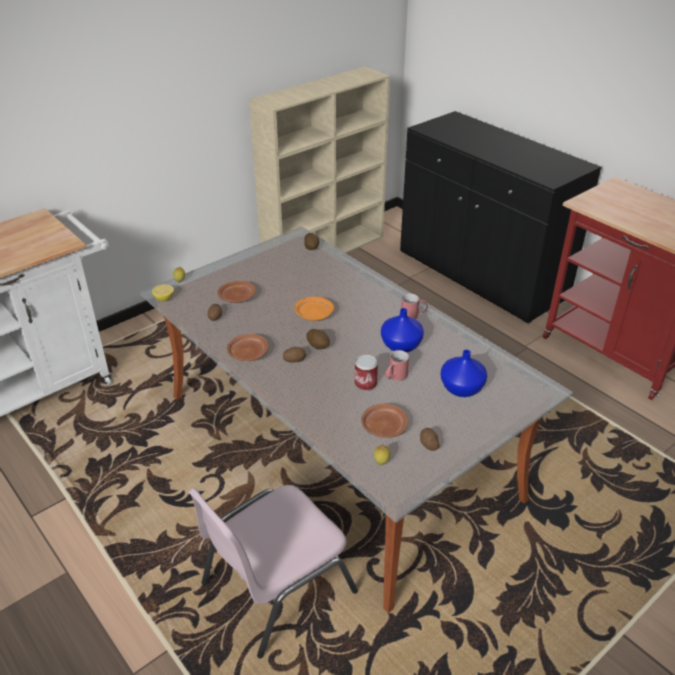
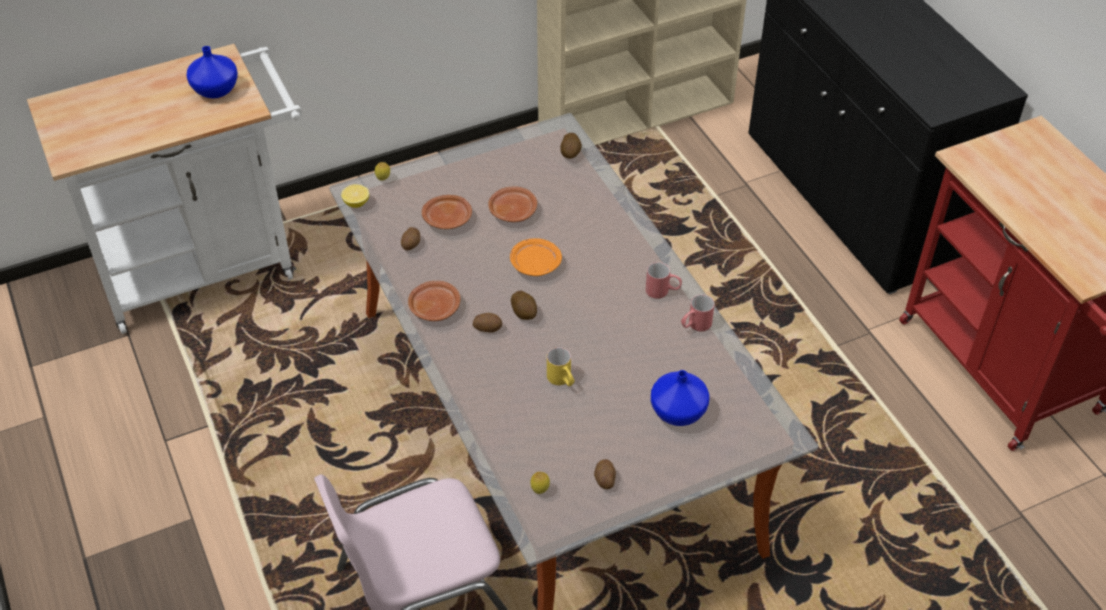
camera: 15 degrees right, 10 degrees up
can [355,355,378,391] -> yellow mug [547,347,575,386]
brown plate [361,403,408,438] -> brown plate moved to [488,187,537,222]
blue vase [381,308,424,352] -> blue vase moved to [186,46,238,99]
red mug [385,350,409,381] -> red mug moved to [681,294,715,332]

